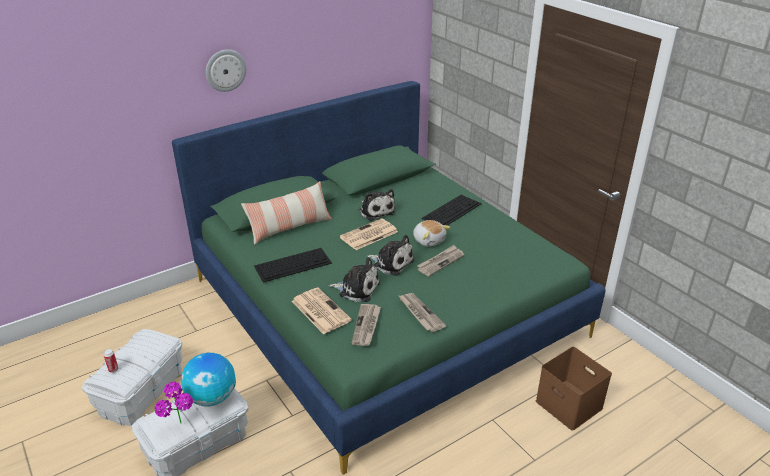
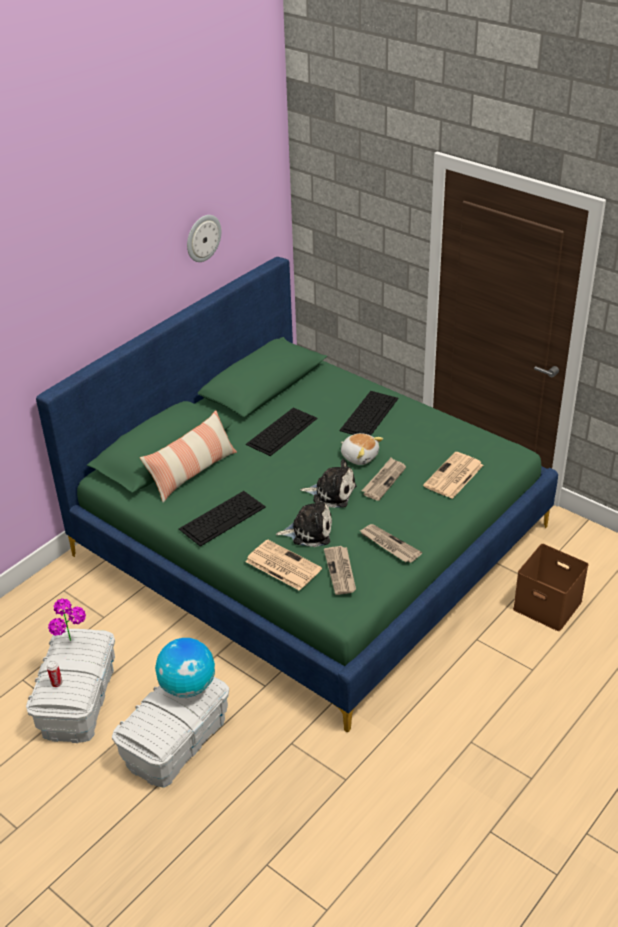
camera: 15 degrees left, 5 degrees up
potted plant [155,382,193,424] -> potted plant moved to [48,598,86,641]
wall clock [206,49,247,92] -> wall clock moved to [187,215,221,262]
newspaper [340,218,398,250] -> newspaper moved to [423,452,484,499]
plush toy [359,189,395,221] -> keyboard [246,408,318,456]

